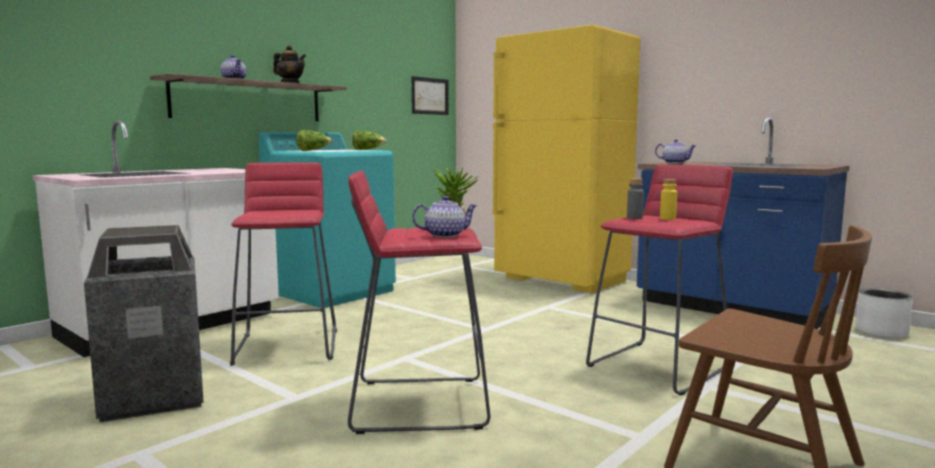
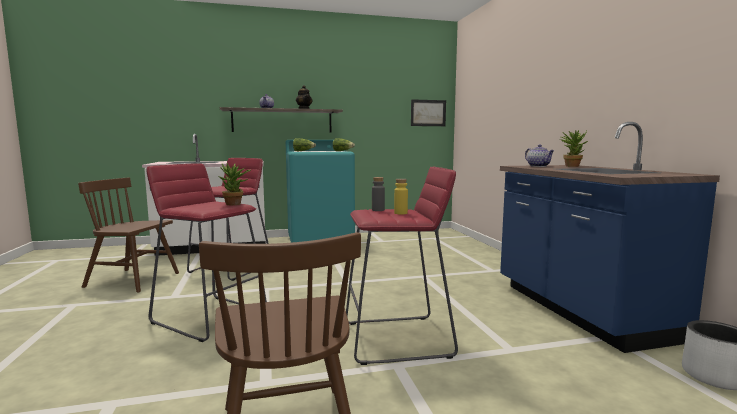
camera: 35 degrees right, 0 degrees up
trash can [84,225,204,422] -> brown chair [78,177,179,293]
teapot [412,196,478,238] -> none
yellow fridge [492,25,640,293] -> none
none -> potted plant [560,130,588,167]

